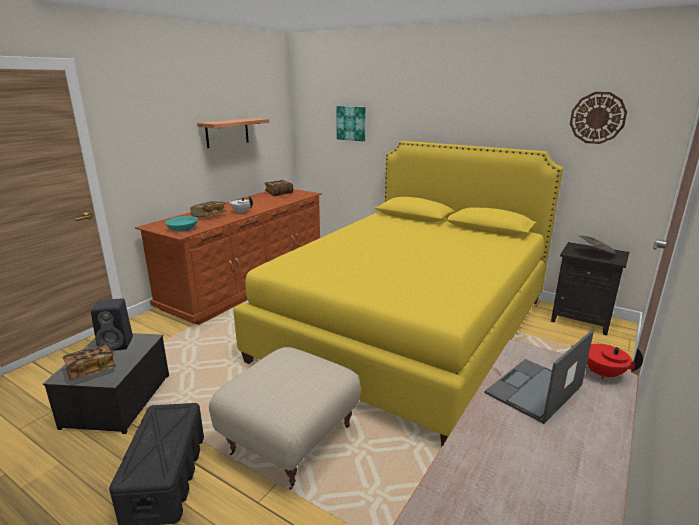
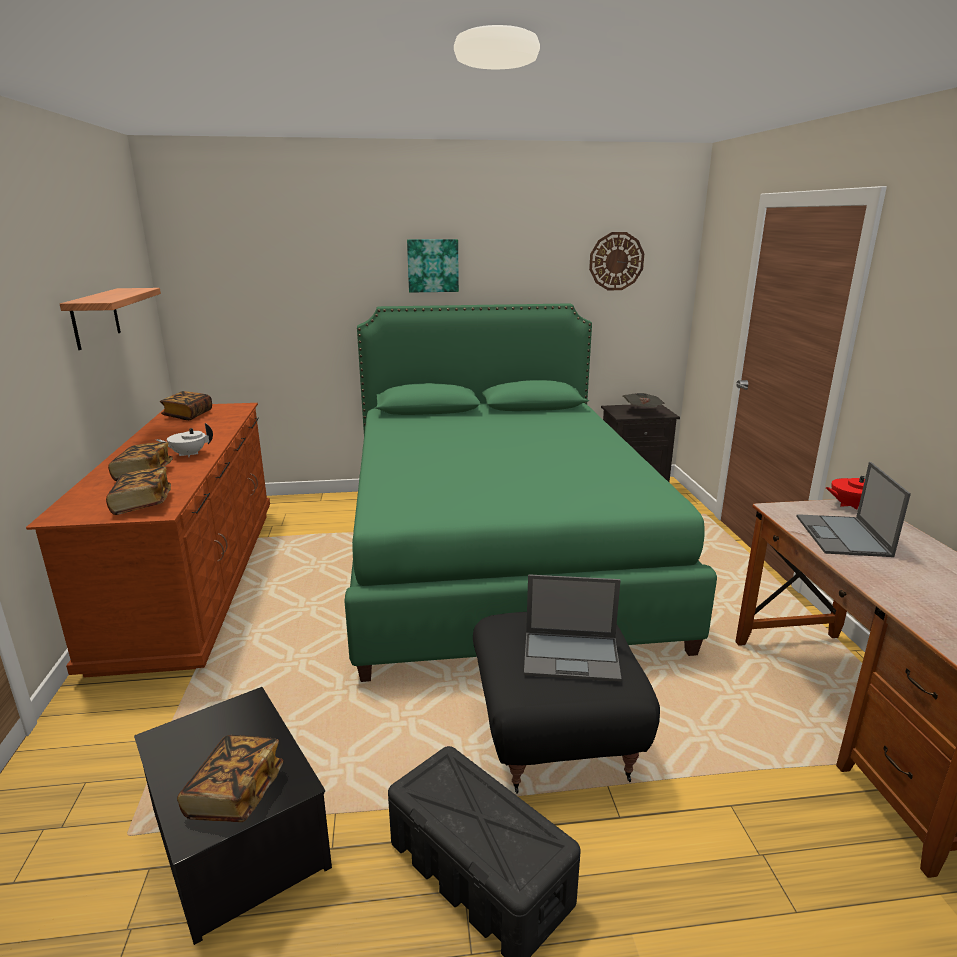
camera: 40 degrees left, 0 degrees up
black speaker [91,299,133,351] -> none
turquoise bowl [165,216,198,231] -> book [106,467,171,515]
beige ottoman [209,347,361,490] -> black ottoman [473,612,660,794]
yellow bed [233,141,563,446] -> green bed [345,303,717,682]
picture [336,106,366,141] -> picture moved to [407,239,459,292]
none -> laptop [524,574,621,682]

